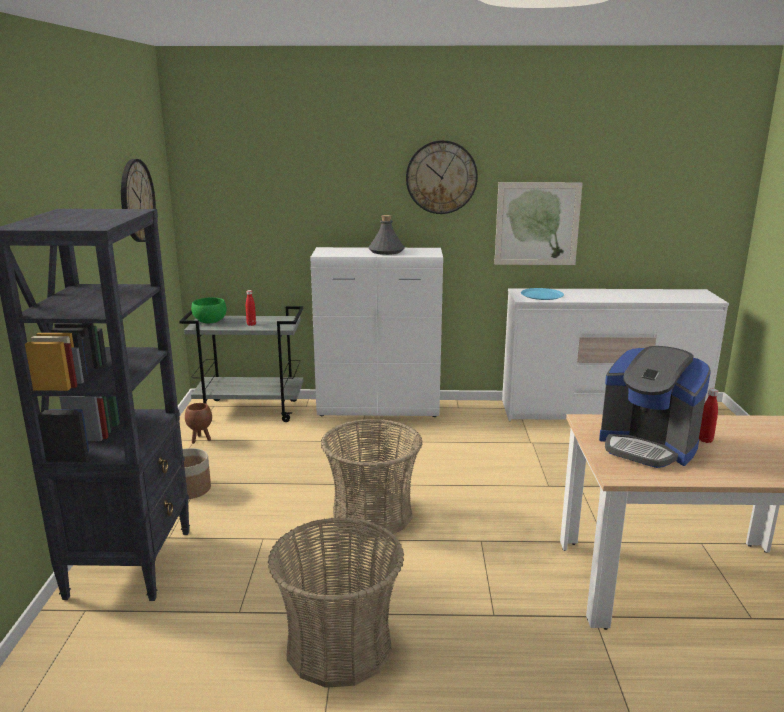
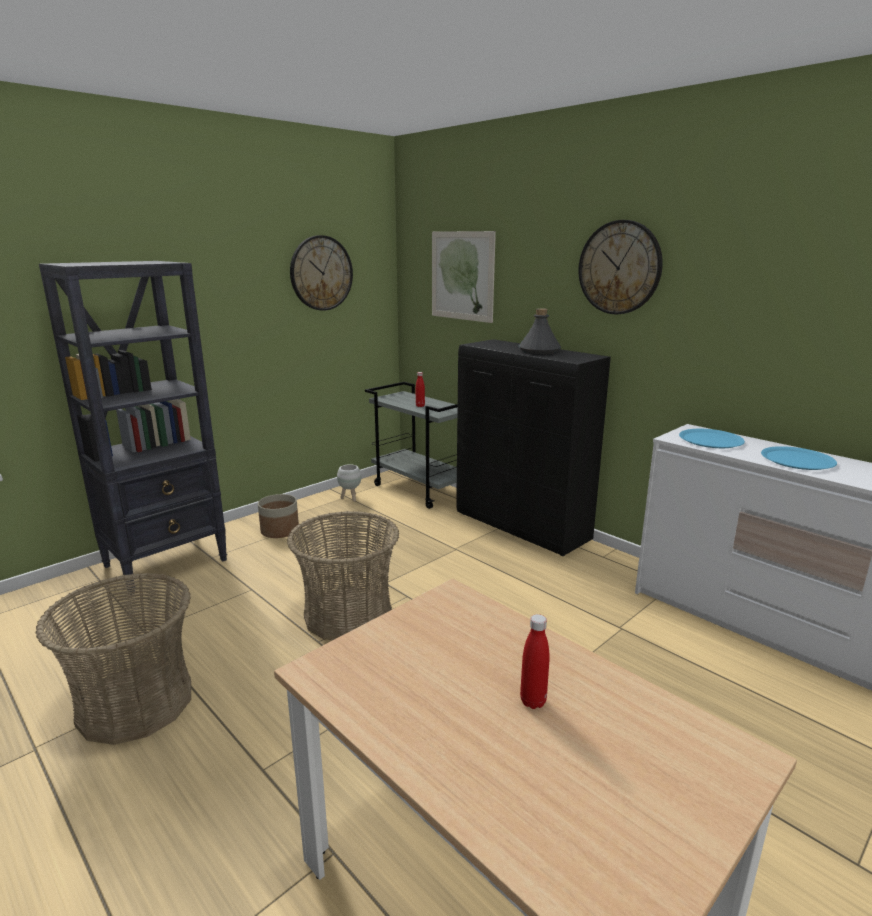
camera: 45 degrees right, 0 degrees up
brown planter [185,403,212,444] -> white planter [337,464,361,501]
green bowl [191,298,227,323] -> none
white cabinet [311,247,443,417] -> black cabinet [456,339,611,556]
picture [494,182,583,265] -> picture moved to [432,231,496,323]
coffee machine [599,346,711,468] -> none
none -> blue plate [761,446,837,470]

